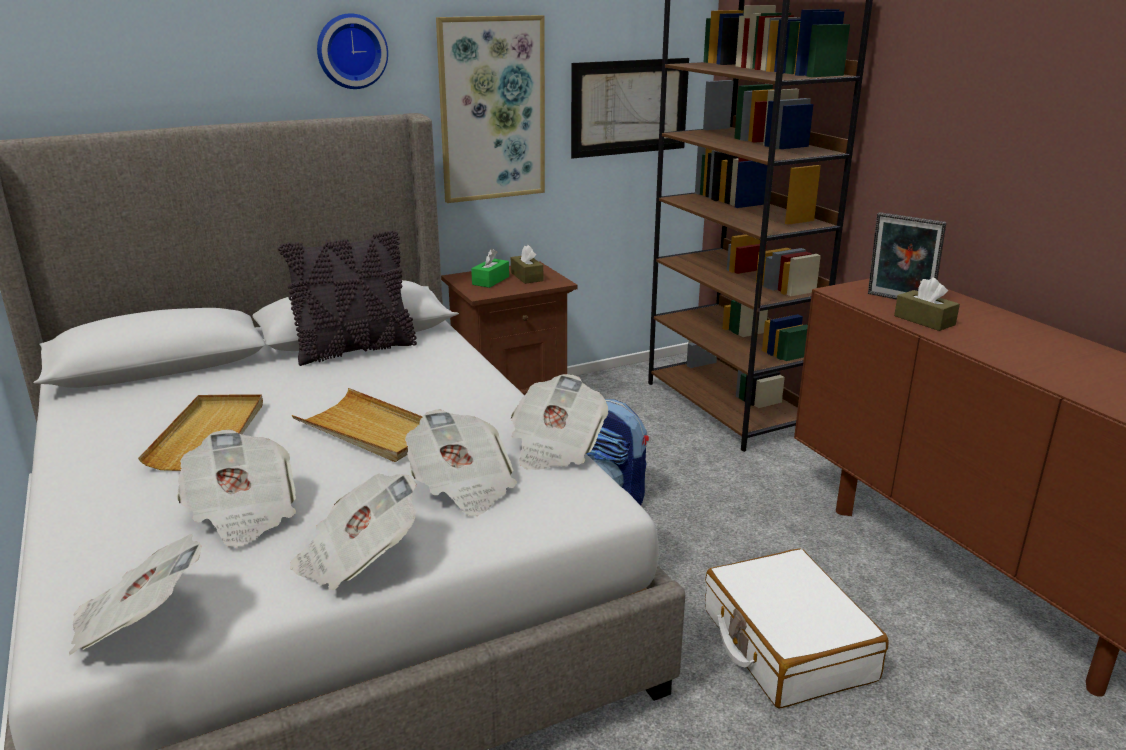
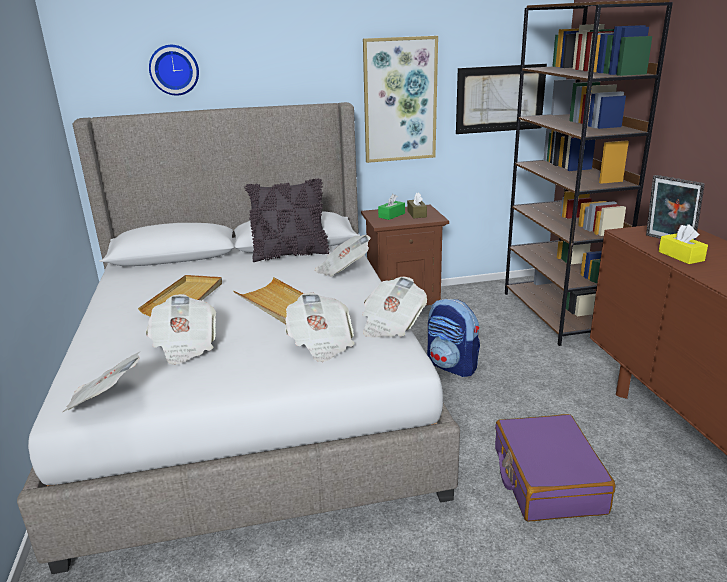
camera: 15 degrees right, 0 degrees up
newspaper [290,473,417,591] -> newspaper moved to [315,235,371,277]
wall clock [317,13,388,89] -> wall clock moved to [149,45,199,96]
white suitcase [705,548,889,708] -> purple suitcase [495,414,615,521]
brown tissue box [894,278,960,331] -> yellow tissue box [659,224,708,264]

